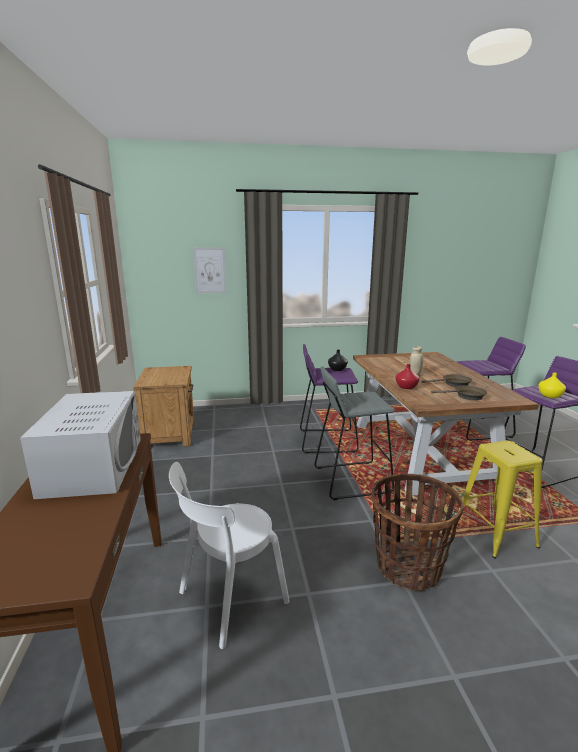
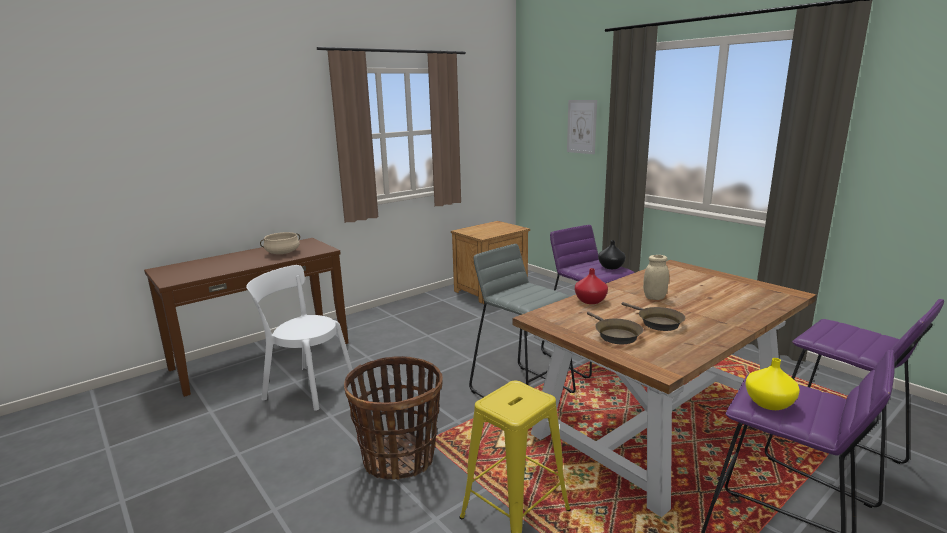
camera: 60 degrees right, 0 degrees up
white microwave [20,391,141,499] -> beige cooking pot [260,232,300,254]

